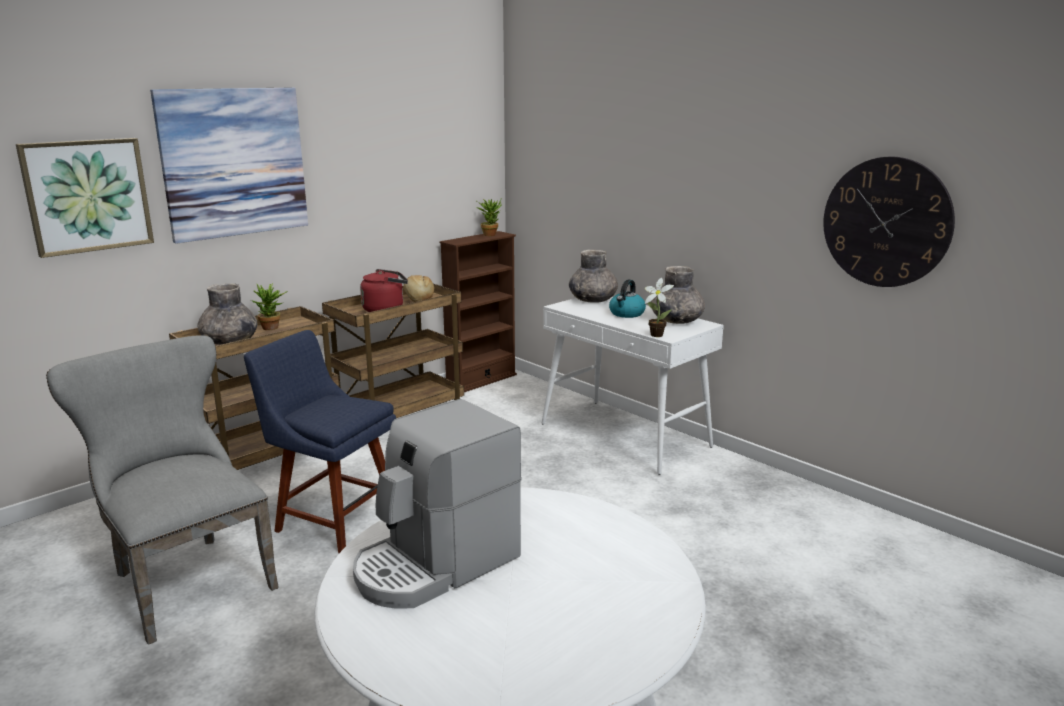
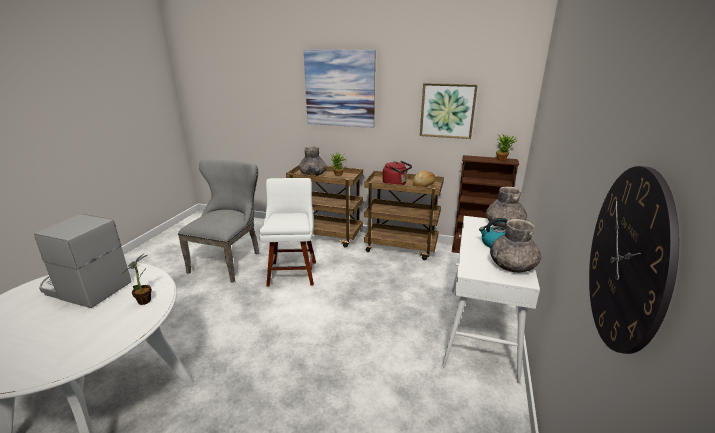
camera: 60 degrees right, 5 degrees up
picture [16,138,154,258] -> picture moved to [420,83,478,139]
blue chair [244,330,396,553] -> white chair [259,178,316,287]
potted plant [645,277,674,337] -> potted plant moved to [120,254,152,305]

